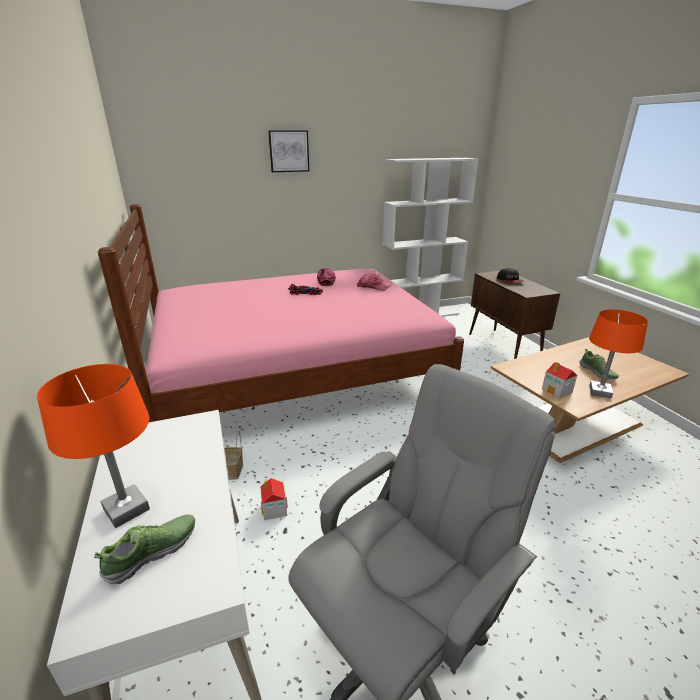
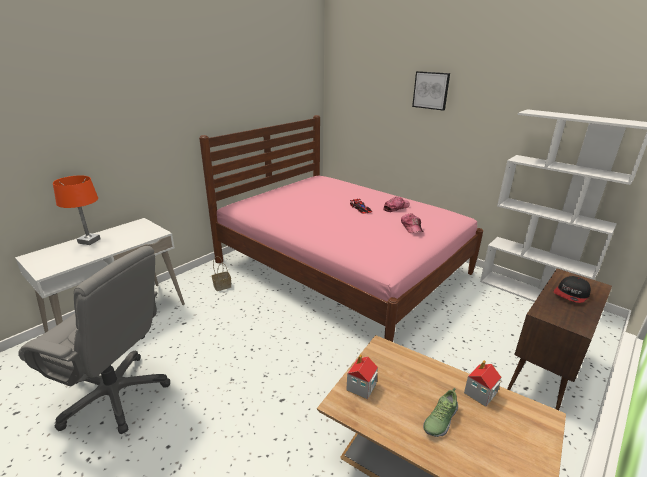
camera: 60 degrees right, 0 degrees up
shoe [94,514,195,584] -> none
toy house [260,478,288,520] -> toy house moved to [464,360,501,407]
orange table lamp [589,309,648,398] -> none

